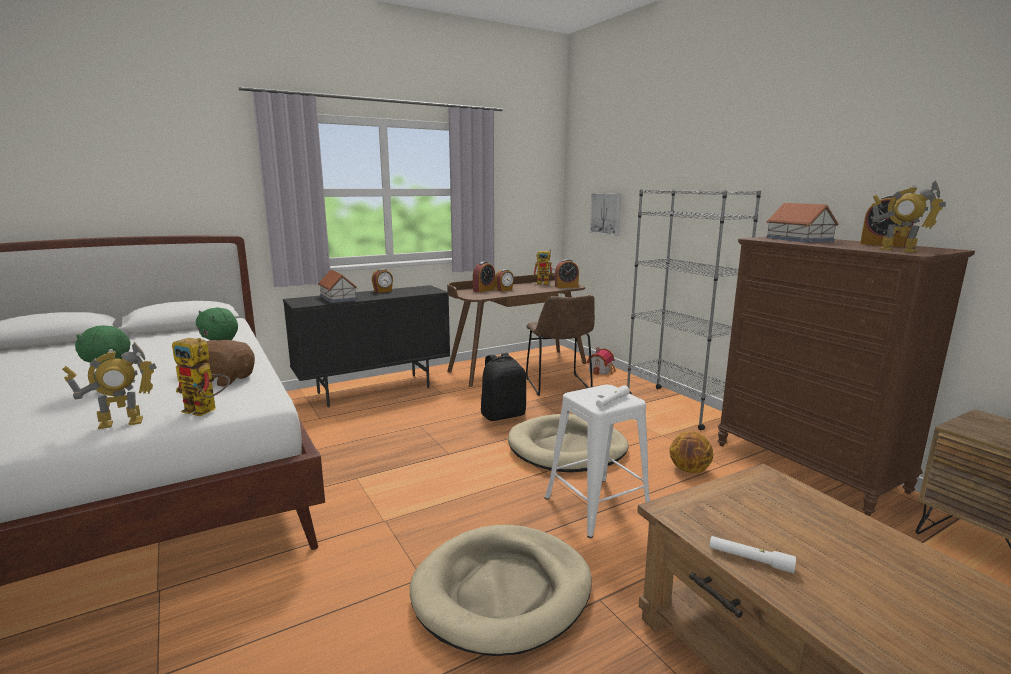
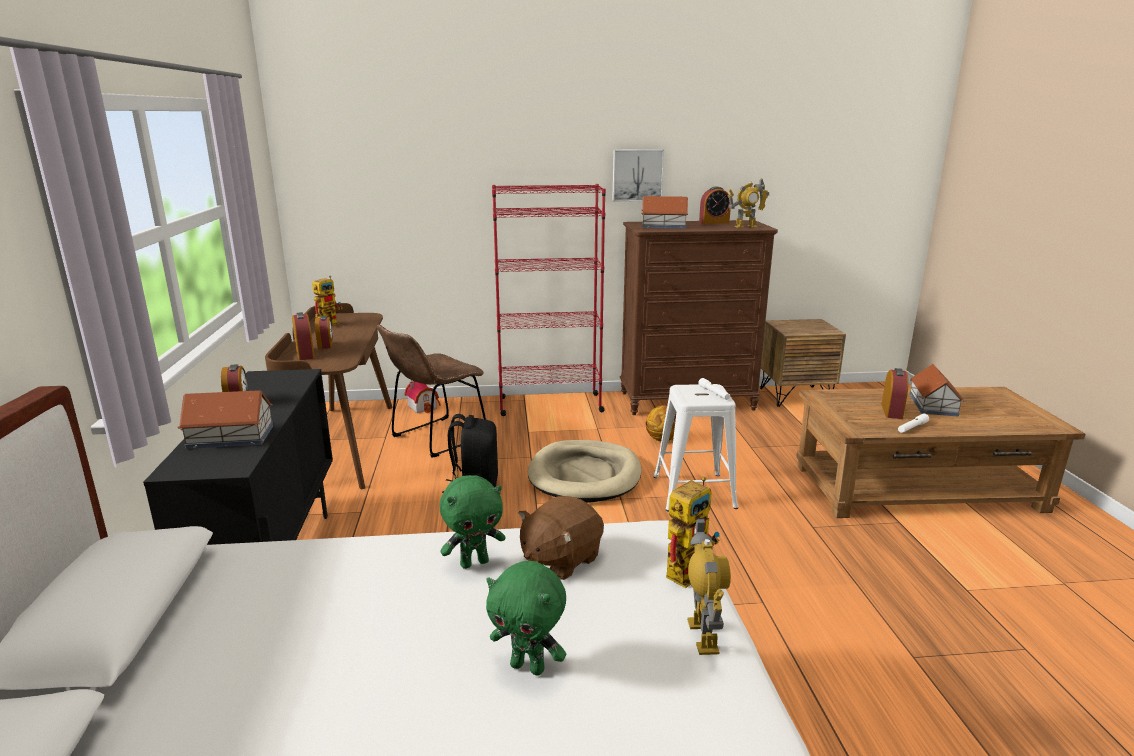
camera: 65 degrees left, 5 degrees up
beige dog bed [410,525,592,656] -> none
brown chair [526,295,595,396] -> brown chair turned 120 degrees clockwise [377,325,486,458]
alarm clock [555,259,579,288] -> alarm clock moved to [881,368,909,419]
picture [590,193,622,236] -> picture moved to [612,149,664,202]
grey bookcase [627,189,761,430] -> red bookcase [492,184,606,416]
none -> toy house [909,364,964,417]

